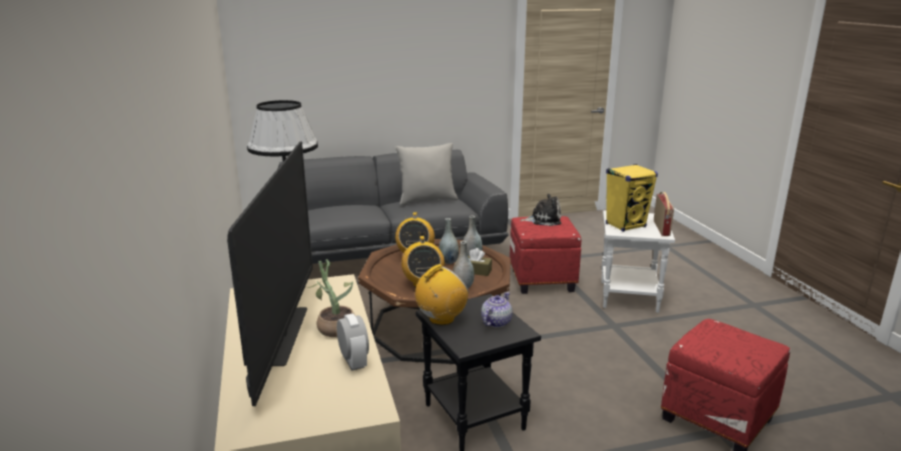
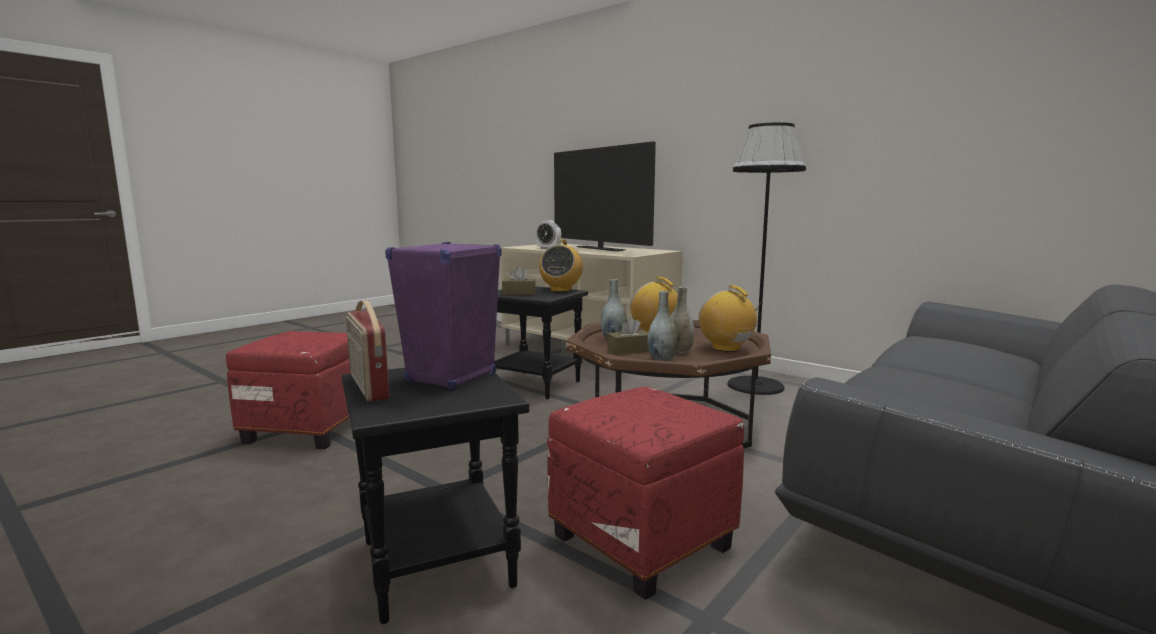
camera: 145 degrees right, 10 degrees down
potted plant [307,259,355,337] -> none
grey pillow [395,143,458,205] -> none
teapot [481,292,512,328] -> brown tissue box [502,266,536,295]
plush toy [520,194,561,226] -> none
white side table [601,210,675,313] -> black side table [342,368,529,624]
yellow speaker [606,164,658,232] -> purple speaker [385,242,501,391]

